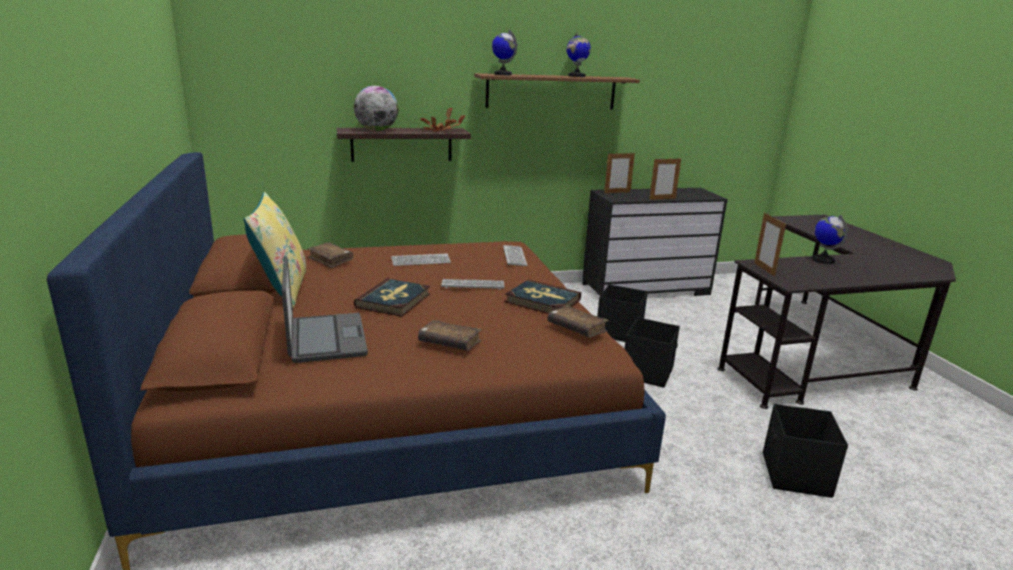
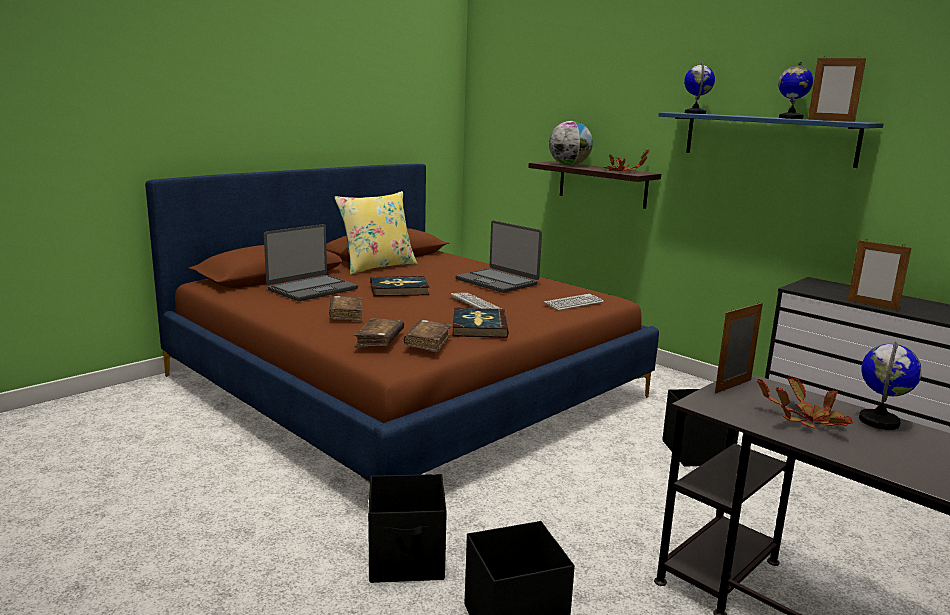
camera: 60 degrees right, 5 degrees down
brown book [307,243,353,268] -> brown book moved to [353,318,404,347]
keyboard [391,254,451,266] -> laptop [456,220,542,293]
brown shelf [474,73,640,109] -> blue shelf [658,112,884,168]
picture frame [604,152,635,193] -> picture frame moved to [808,56,866,122]
black storage box [625,317,680,388] -> black storage box moved to [368,474,447,583]
none -> potted plant [757,376,853,429]

